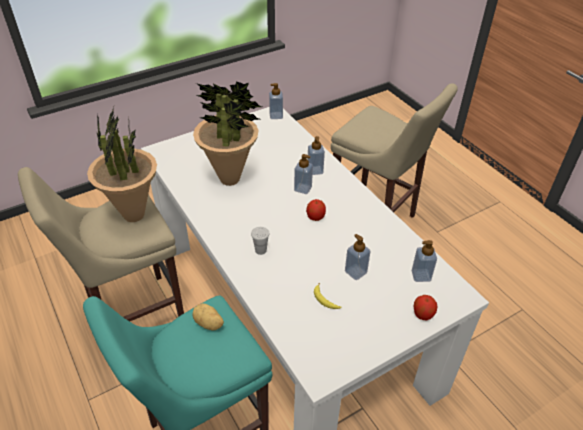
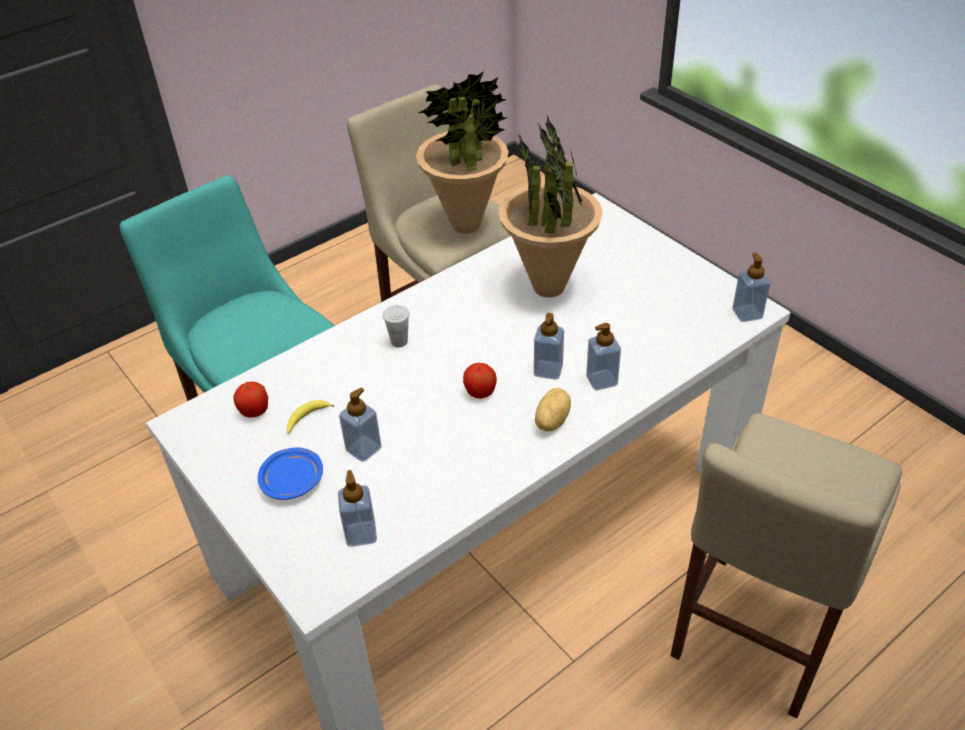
camera: 85 degrees right, 0 degrees up
potato [192,303,224,330] -> potato moved to [535,388,571,431]
apple [414,295,437,320] -> apple moved to [233,382,268,418]
none -> blue plate [258,448,323,500]

